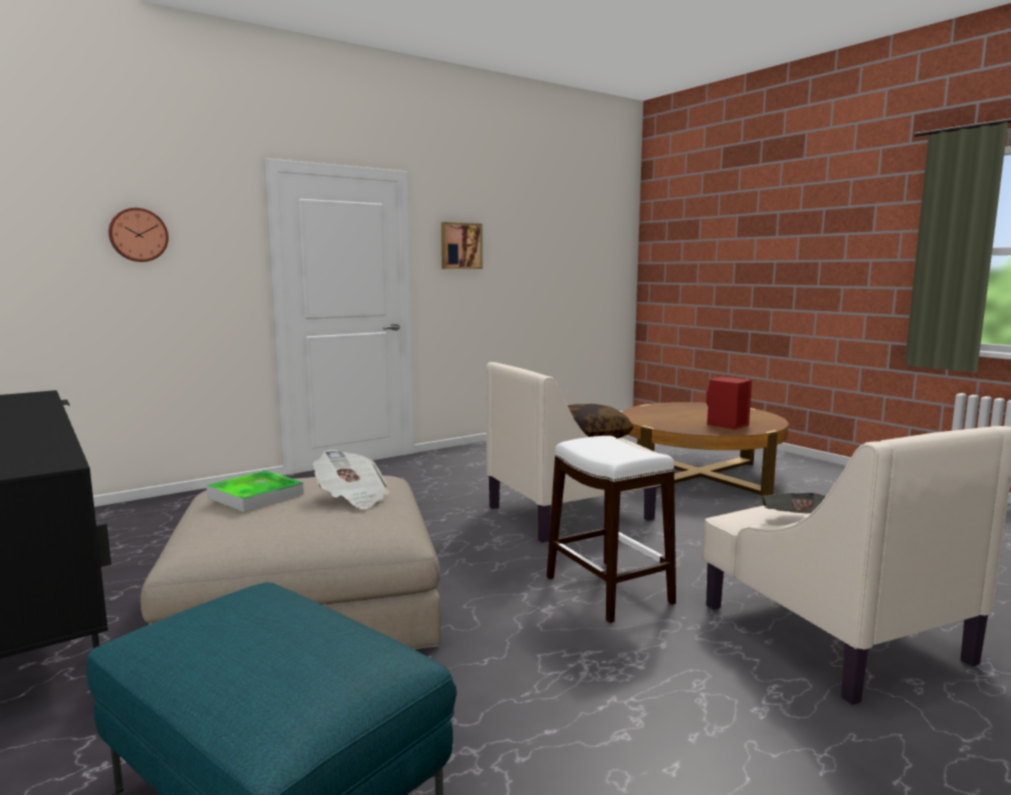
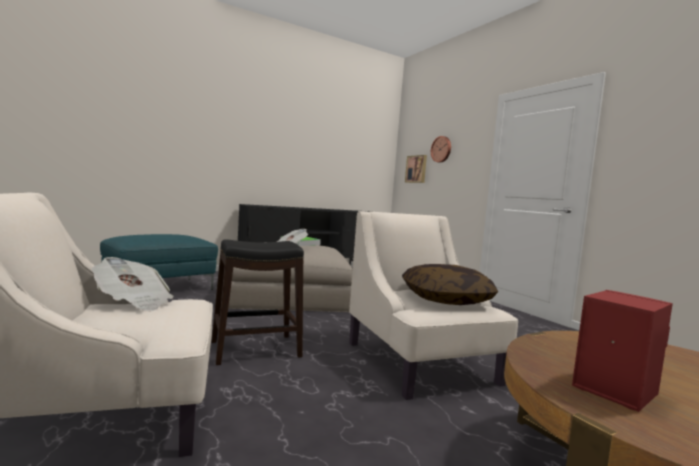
camera: 95 degrees right, 5 degrees down
picture [441,222,483,269] -> picture moved to [405,155,427,183]
white stool [547,436,676,623] -> black stool [212,239,304,365]

